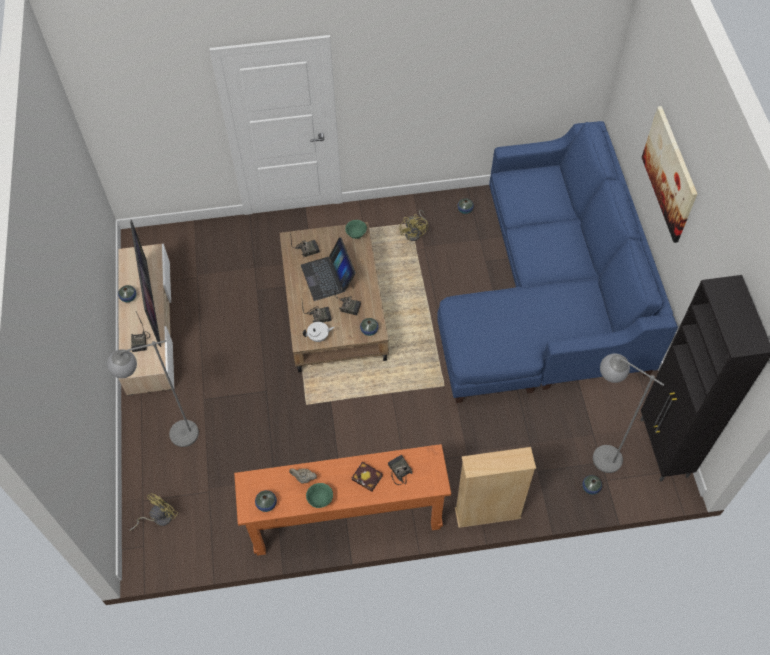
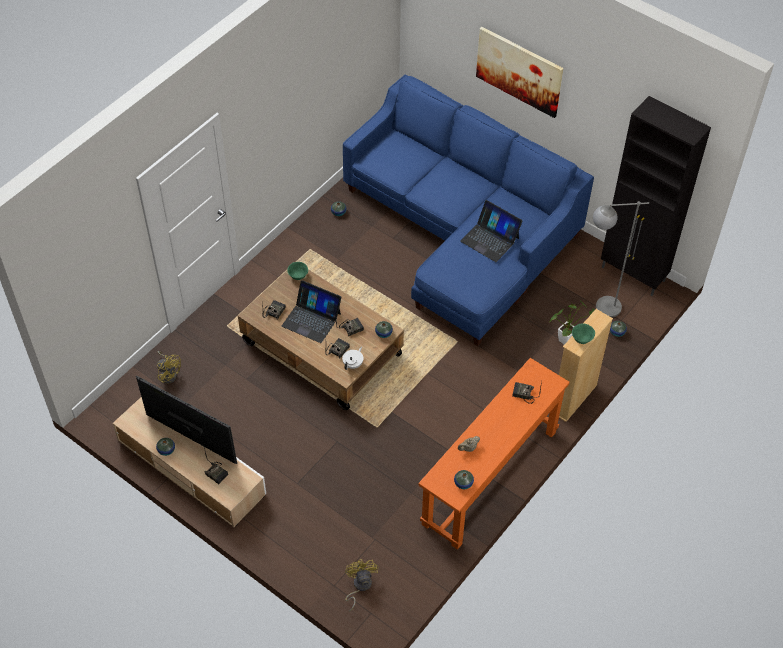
camera: 45 degrees left, 5 degrees down
grey floor lamp [107,340,199,447] -> none
green bowl [306,483,333,508] -> green bowl moved to [572,324,595,344]
book [352,462,383,492] -> none
yellow fan [399,210,428,241] -> yellow fan moved to [157,351,181,384]
none -> laptop [460,200,522,262]
none -> potted plant [550,301,595,345]

